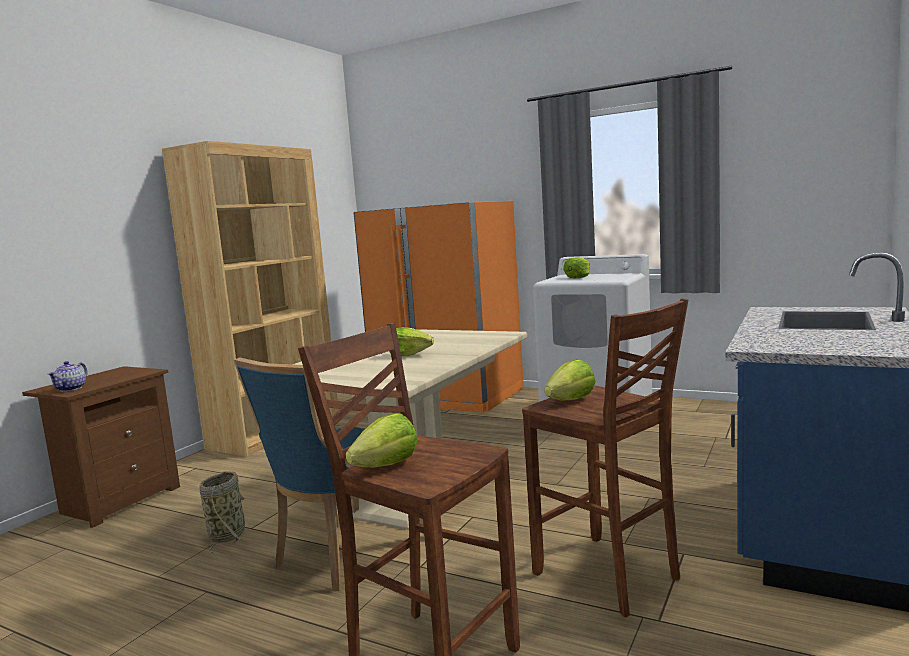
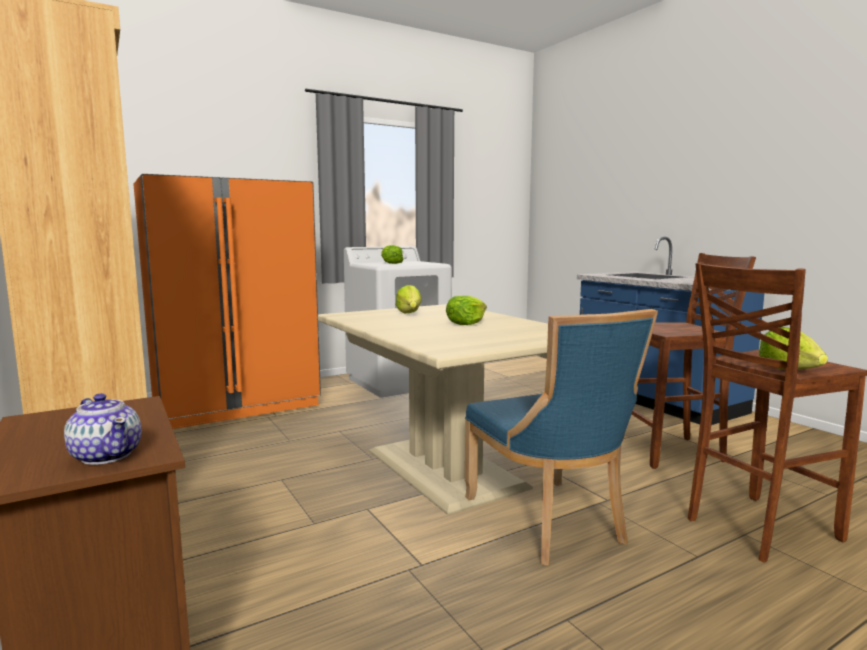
camera: 60 degrees left, 0 degrees up
basket [200,471,245,553] -> none
lettuce [544,359,596,401] -> lettuce moved to [396,285,422,313]

